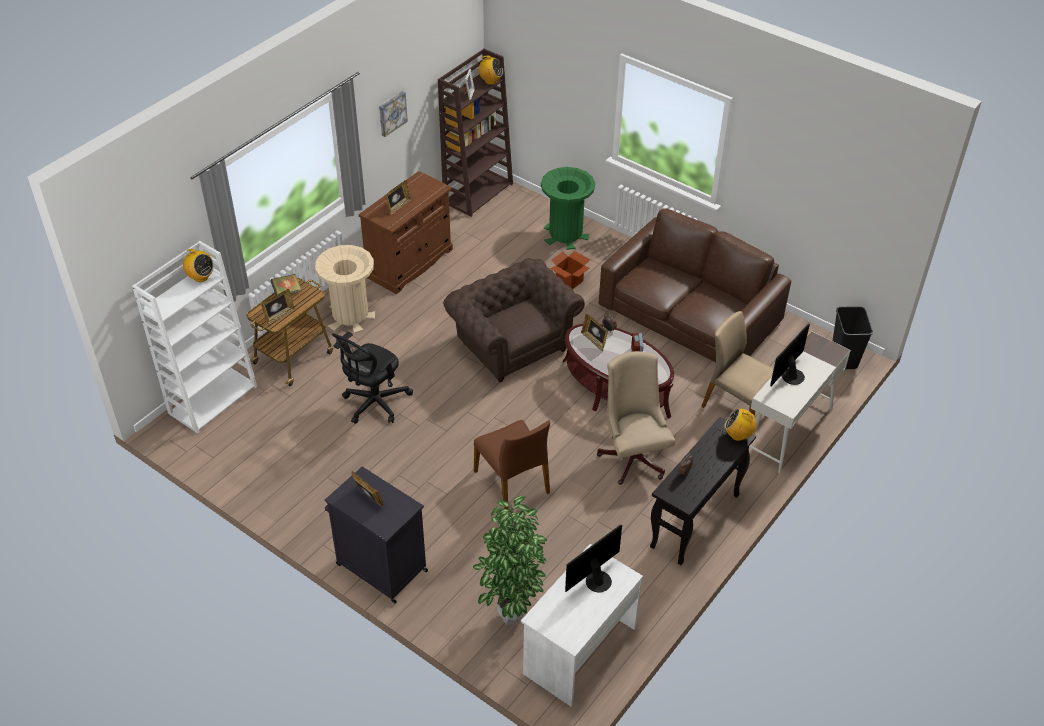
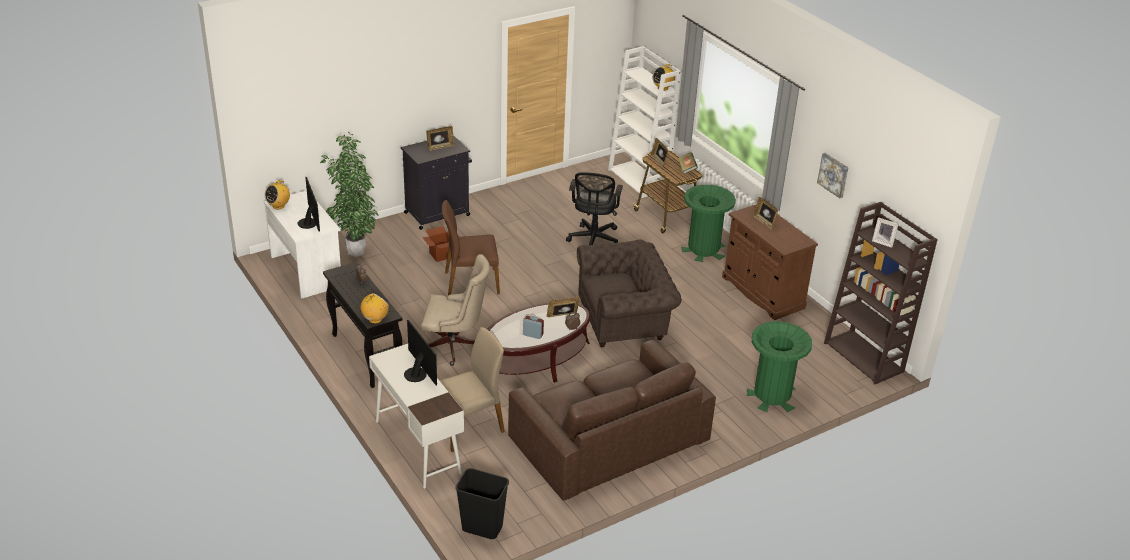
camera: 110 degrees right, 10 degrees down
beige trash can [315,245,375,333] -> green trash can [681,185,736,262]
black office chair [331,332,413,424] -> black office chair turned 135 degrees counterclockwise [566,172,623,245]
radio [476,56,503,85] -> radio moved to [265,180,290,209]
cardboard box [550,251,590,289] -> cardboard box moved to [422,226,459,262]

